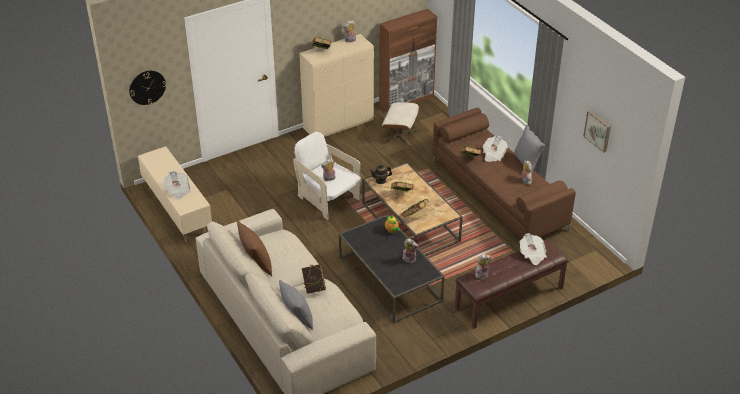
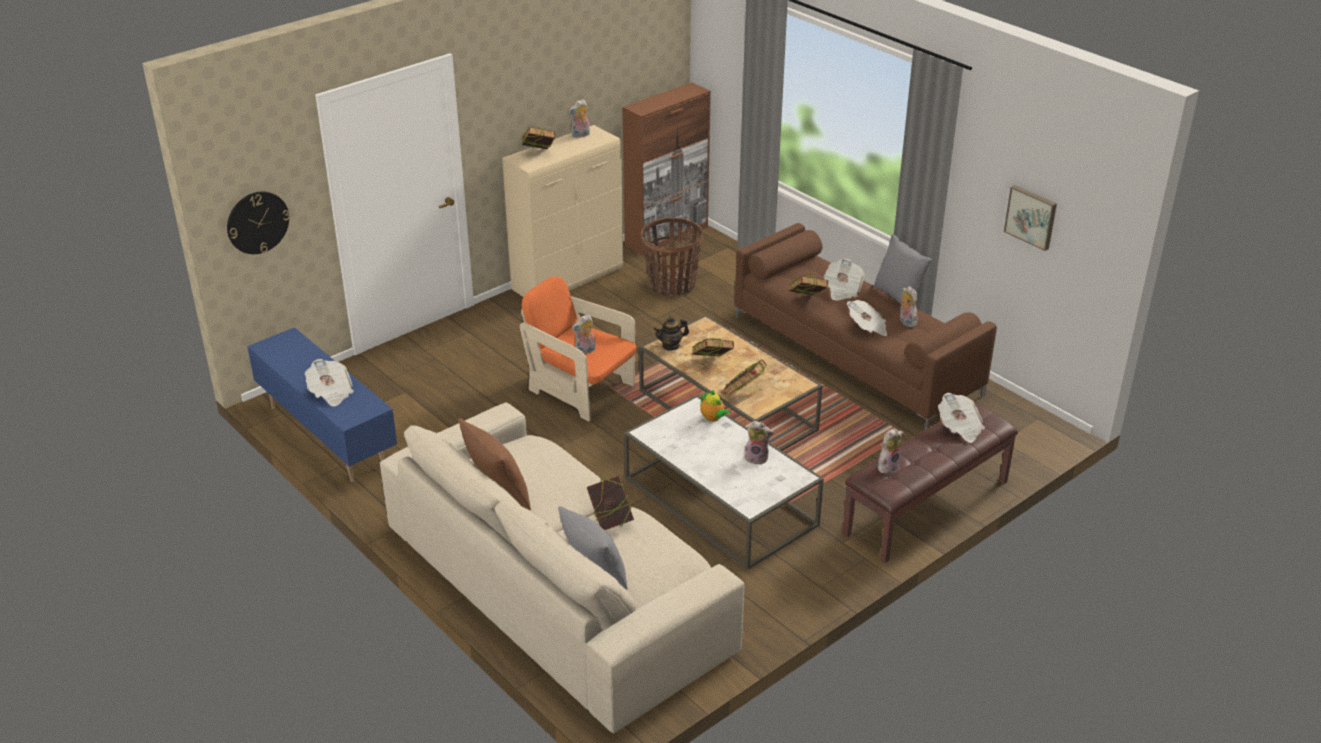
camera: 10 degrees left, 5 degrees down
beige tv stand [138,146,212,243] -> blue tv stand [247,327,397,482]
white armchair [293,132,361,220] -> orange armchair [520,276,636,421]
black coffee table [339,215,445,323] -> white coffee table [624,395,824,570]
beige ottoman [382,102,419,146] -> basket [641,217,704,297]
none -> newspaper [847,300,887,336]

